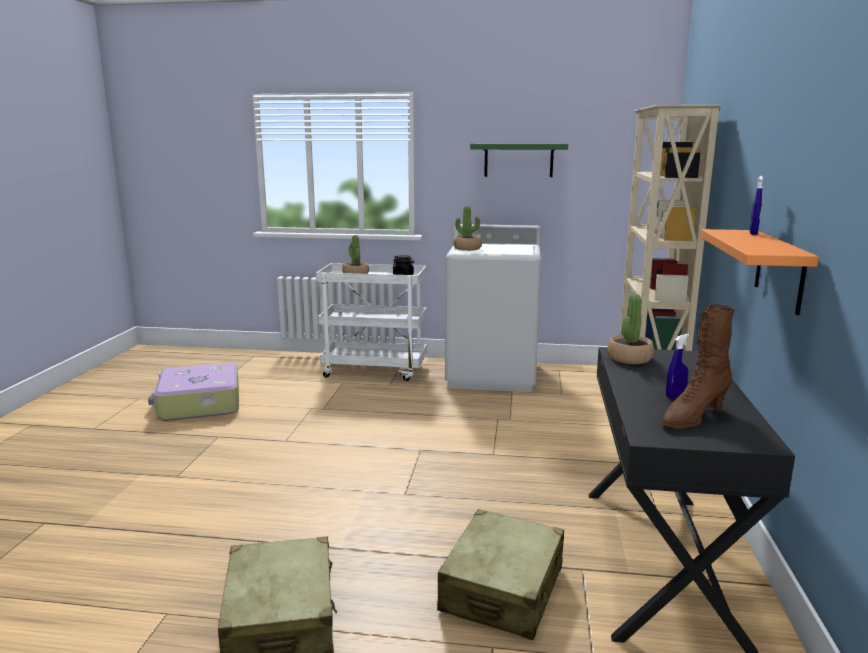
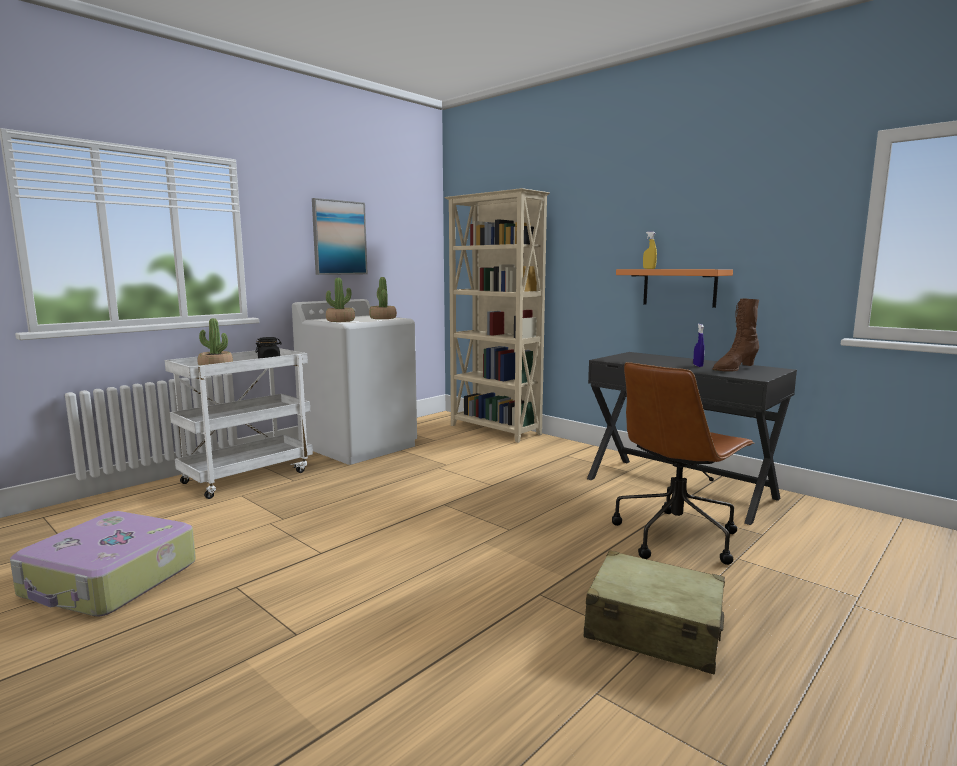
camera: 55 degrees left, 5 degrees down
beige suitcase [437,509,564,640] -> brown office chair [612,362,754,565]
green shelf [470,143,568,177] -> picture [312,198,368,275]
potted plant [607,294,654,364] -> potted plant moved to [369,277,397,319]
brown boot [661,304,735,429] -> brown boot turned 60 degrees clockwise [712,298,759,372]
blue spray bottle [749,175,763,235] -> yellow spray bottle [643,231,657,269]

